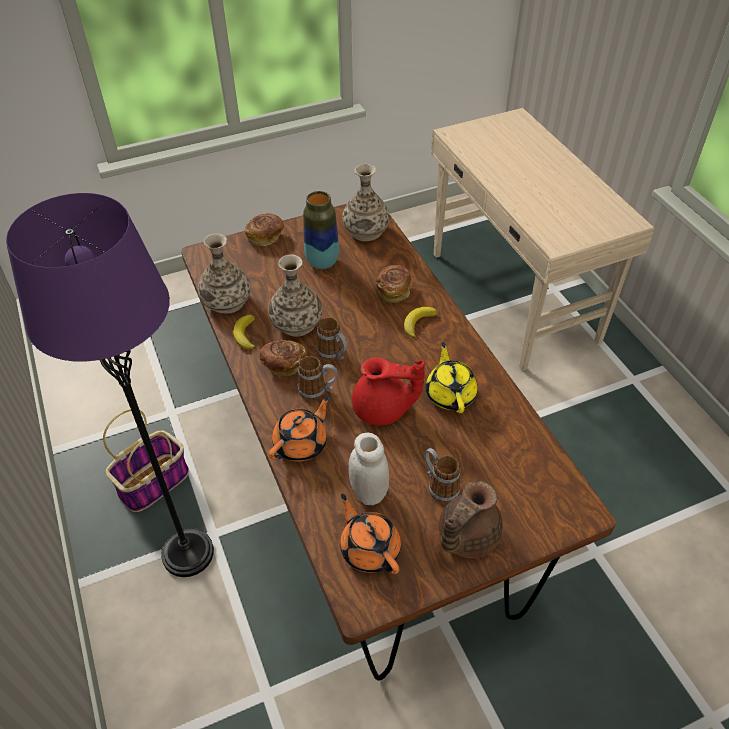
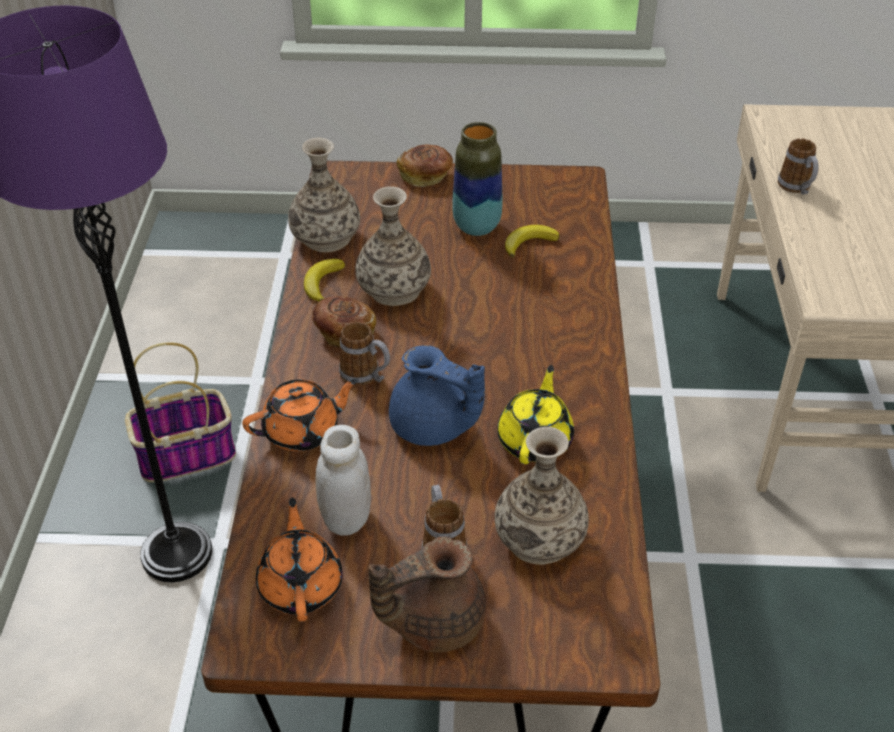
camera: 25 degrees right, 5 degrees down
mug [317,317,347,360] -> mug moved to [778,138,819,194]
vase [342,164,390,241] -> vase moved to [494,427,589,565]
red teapot [352,357,425,425] -> blue teapot [389,345,485,446]
bread [376,265,411,303] -> none
banana [404,307,437,339] -> banana moved to [505,225,560,258]

